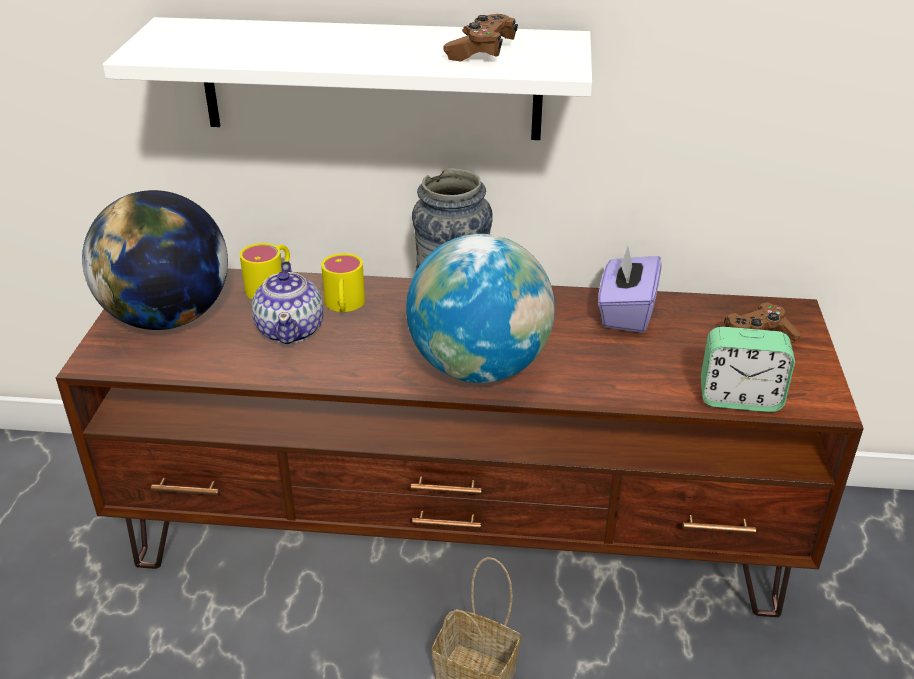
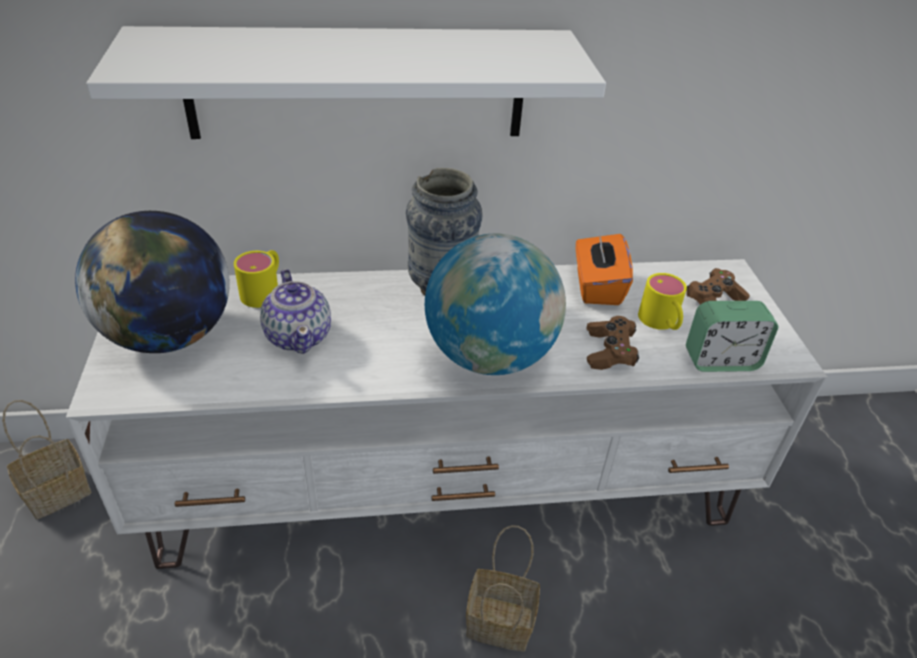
camera: 15 degrees left, 5 degrees up
brown tv stand [56,268,864,617] -> white tv stand [66,259,827,569]
yellow mug [321,253,365,312] -> yellow mug moved to [638,273,687,330]
brown game controller [444,14,518,62] -> brown game controller moved to [586,316,639,370]
purple tissue box [598,246,662,333] -> orange tissue box [576,229,633,305]
none -> basket [2,400,91,519]

